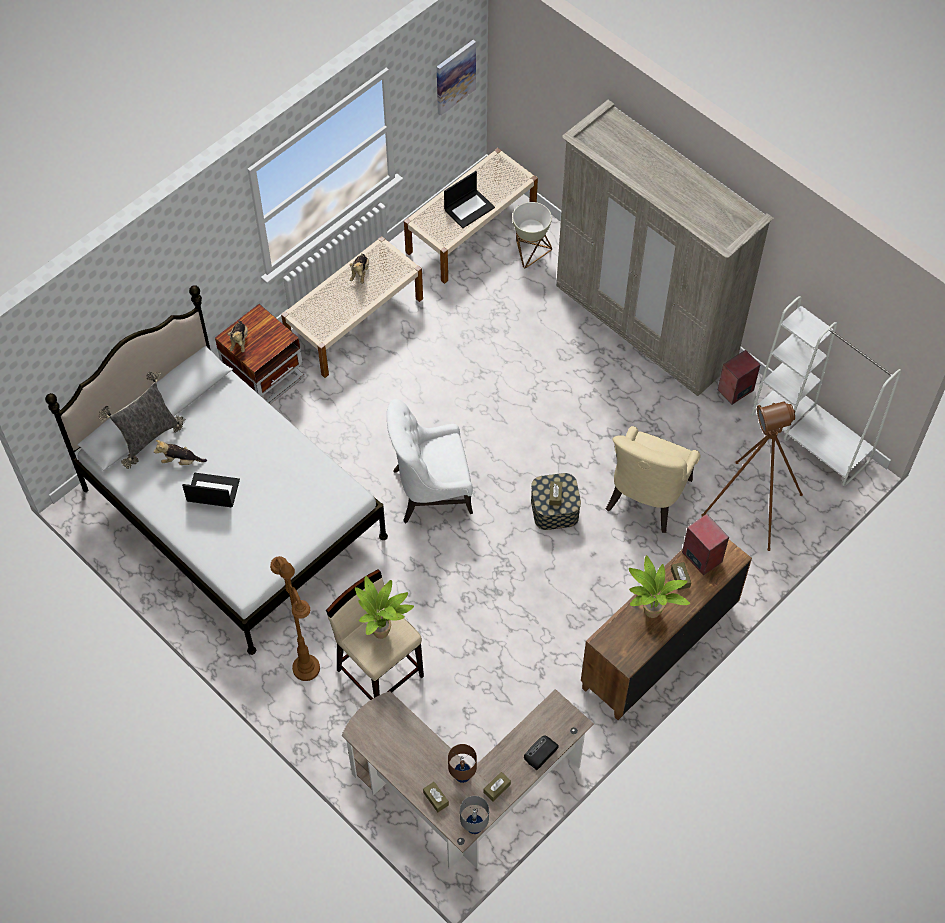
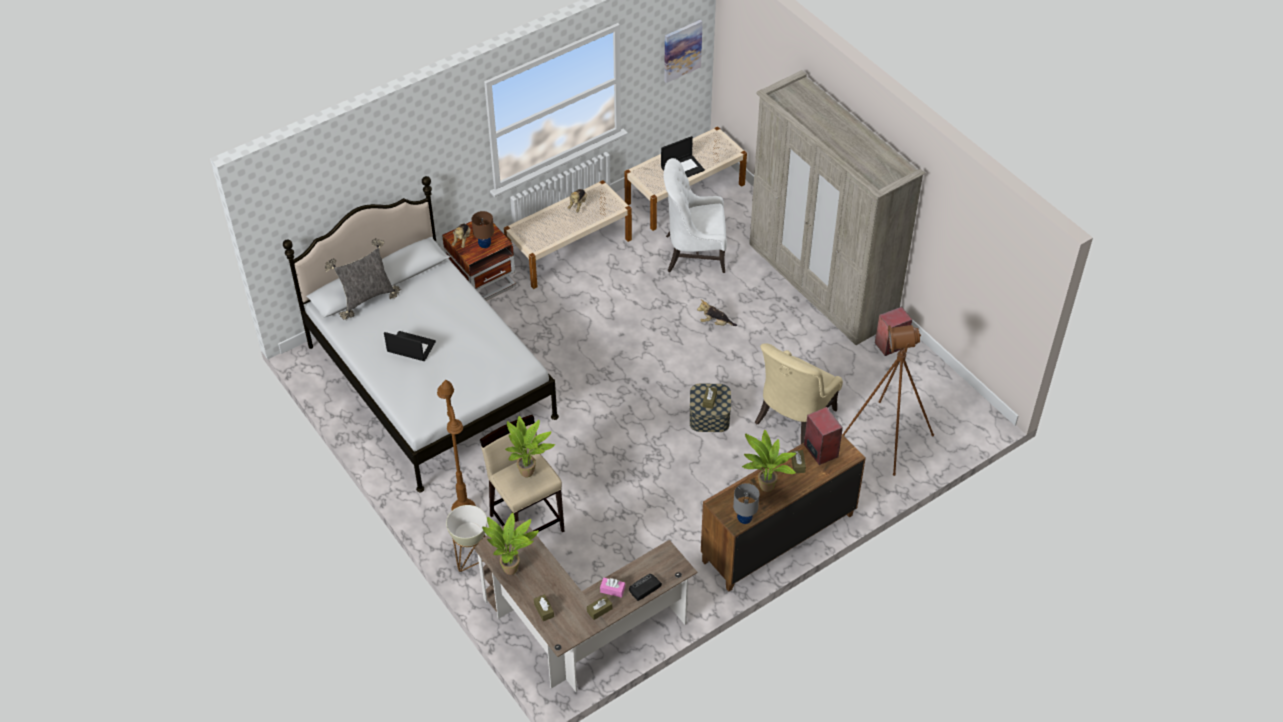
camera: 10 degrees right, 10 degrees down
plush toy [154,440,207,465] -> plush toy moved to [697,300,737,326]
white chair [387,399,473,524] -> white chair moved to [663,158,727,273]
brown table lamp [448,744,477,783] -> brown table lamp moved to [472,211,494,248]
grey table lamp [460,796,489,834] -> grey table lamp moved to [733,483,759,524]
planter [512,202,552,268] -> planter moved to [446,505,487,572]
white clothes rack [751,296,901,486] -> none
none -> potted plant [482,512,539,575]
none -> pink tissue box [600,578,625,598]

